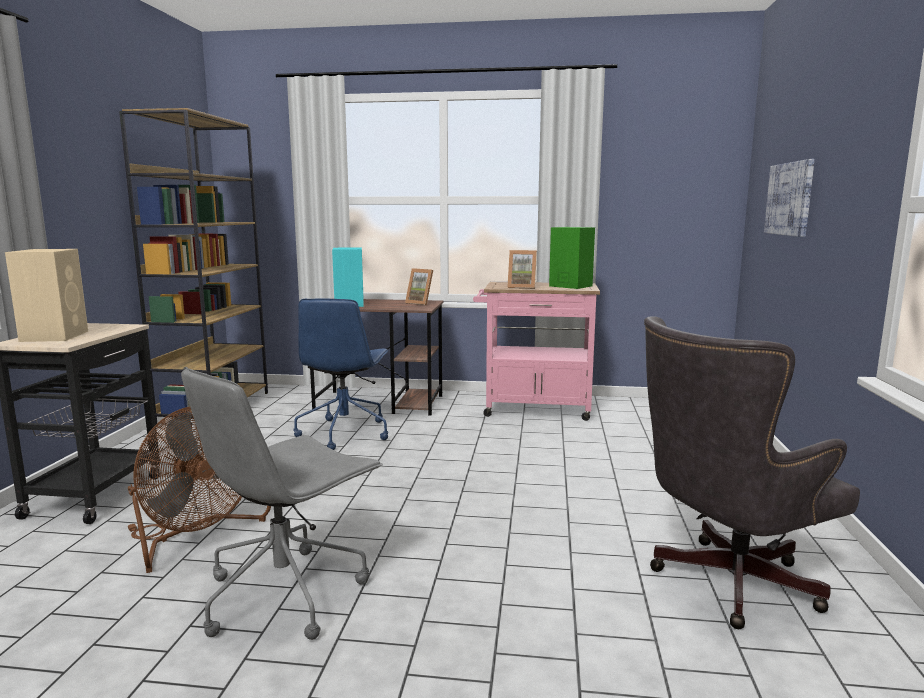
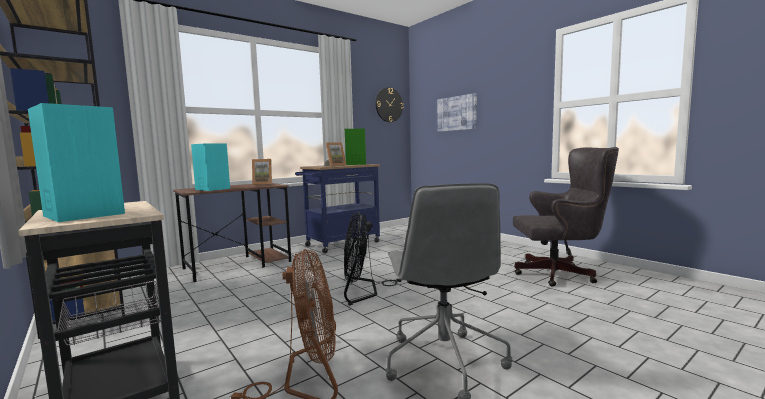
camera: 45 degrees left, 5 degrees down
beige speaker [5,249,88,342] -> turquoise speaker [28,103,125,222]
blue office chair [293,299,389,450] -> none
pink cart [473,282,600,421] -> blue cart [295,164,380,254]
grey office chair [644,316,860,629] -> grey office chair turned 105 degrees counterclockwise [513,147,619,287]
none -> black fan [344,212,402,306]
none -> wall clock [376,87,403,122]

